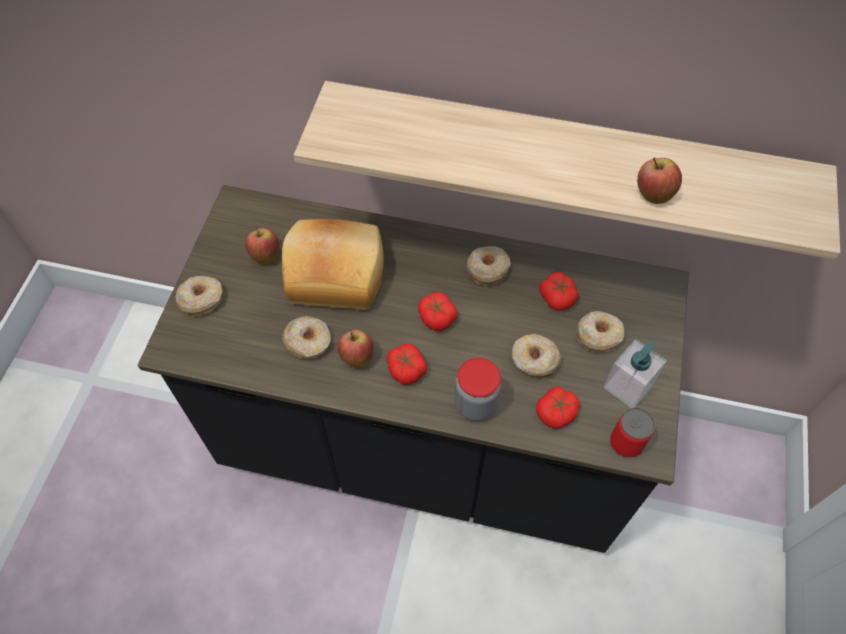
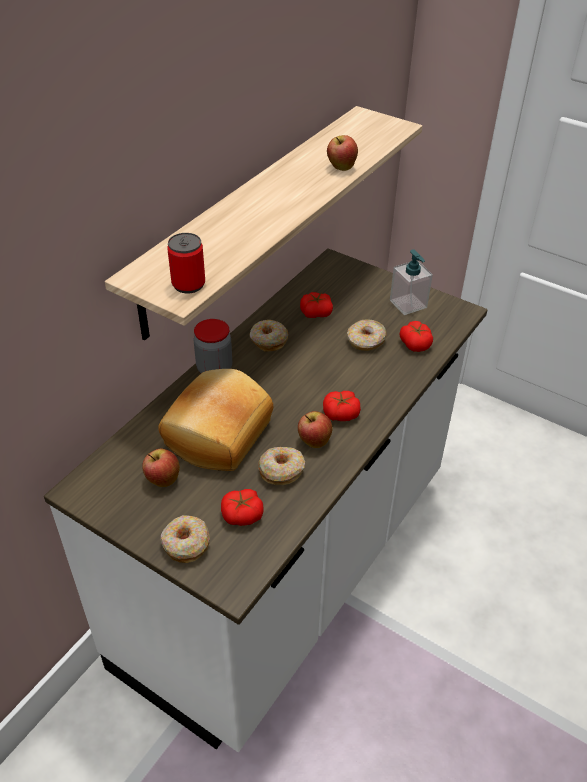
camera: 70 degrees left, 15 degrees down
black counter [138,185,689,553] -> white counter [44,248,488,752]
tomato [418,292,457,331] -> tomato moved to [221,489,264,526]
jar [454,358,501,421] -> jar moved to [194,319,232,373]
donut [576,311,625,353] -> none
can [610,408,655,458] -> can moved to [167,233,205,294]

